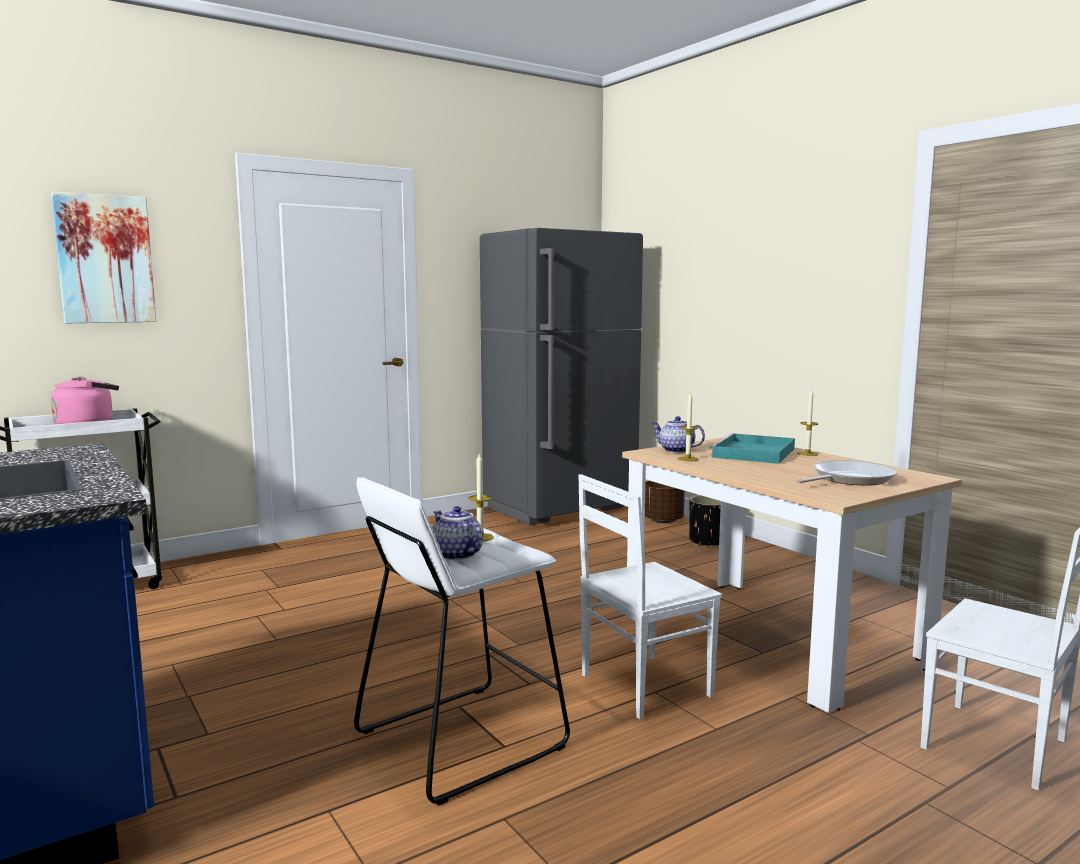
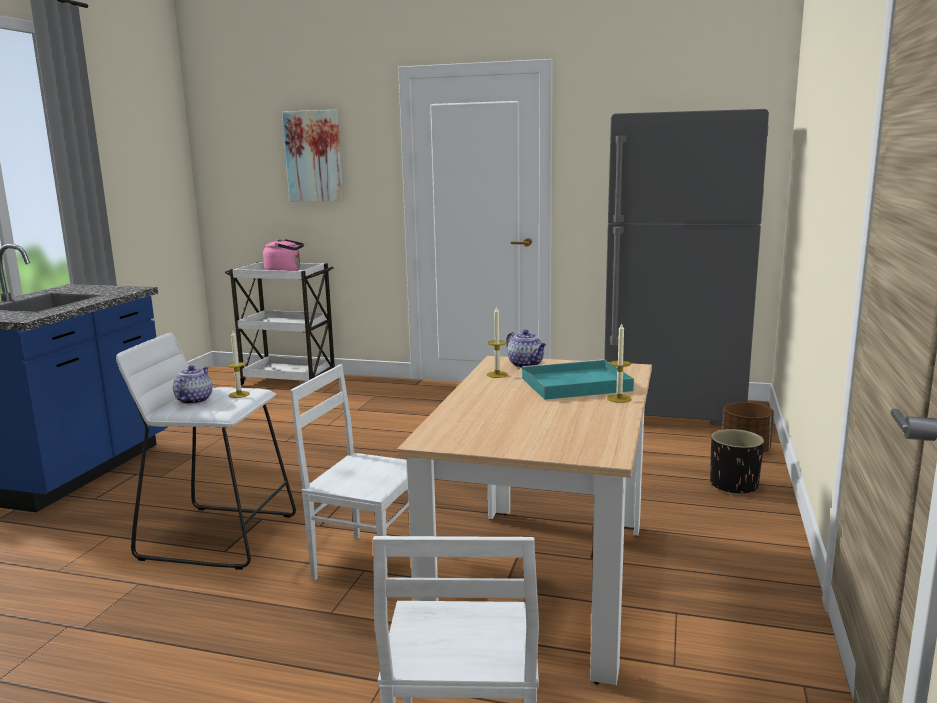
camera: 50 degrees right, 5 degrees up
teapot [652,416,705,453] -> teapot turned 150 degrees clockwise [506,330,546,368]
frying pan [796,460,897,485] -> none

